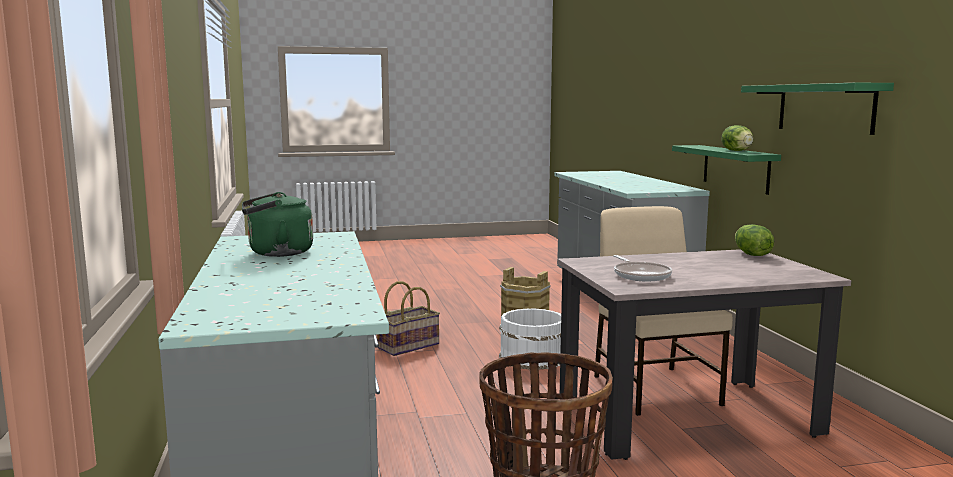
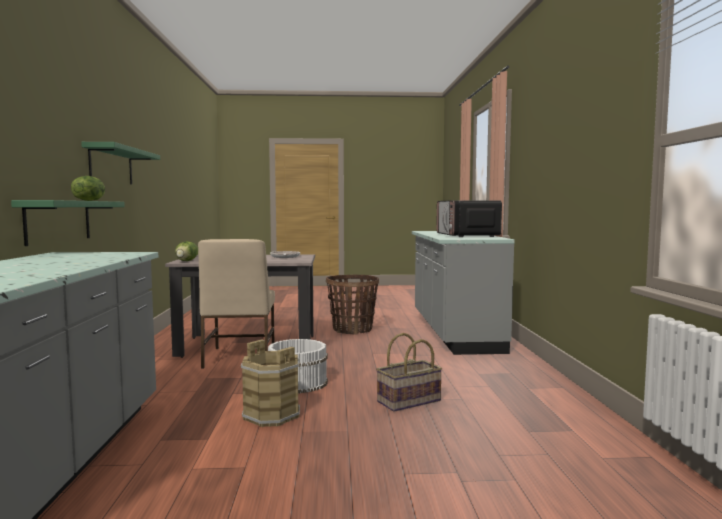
camera: 170 degrees left, 5 degrees down
green kettle [242,192,313,257] -> microwave [436,200,502,237]

